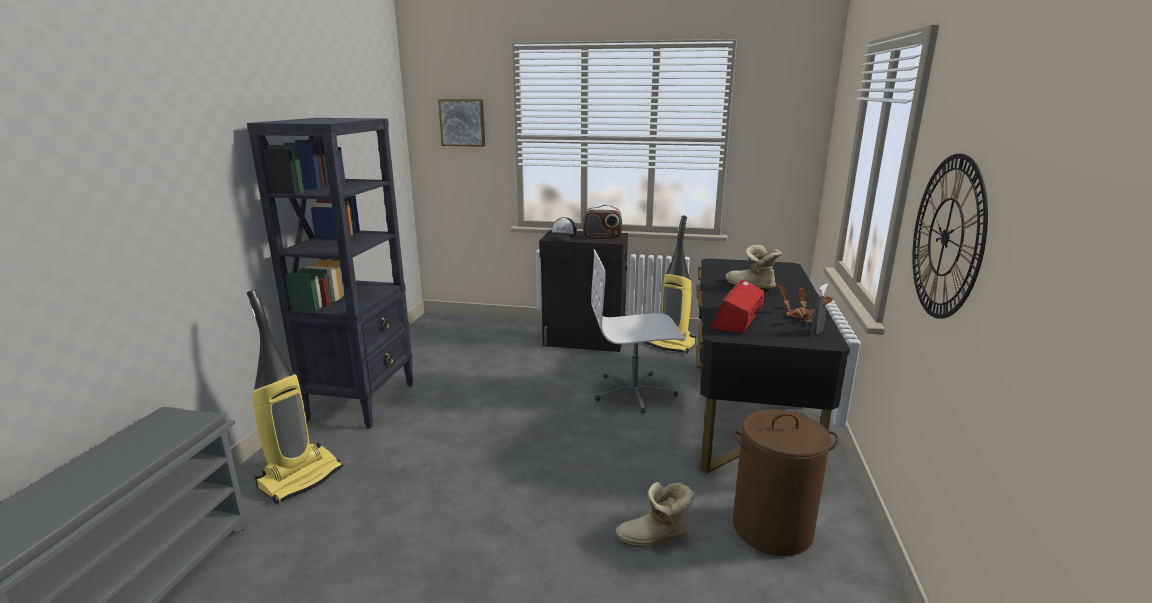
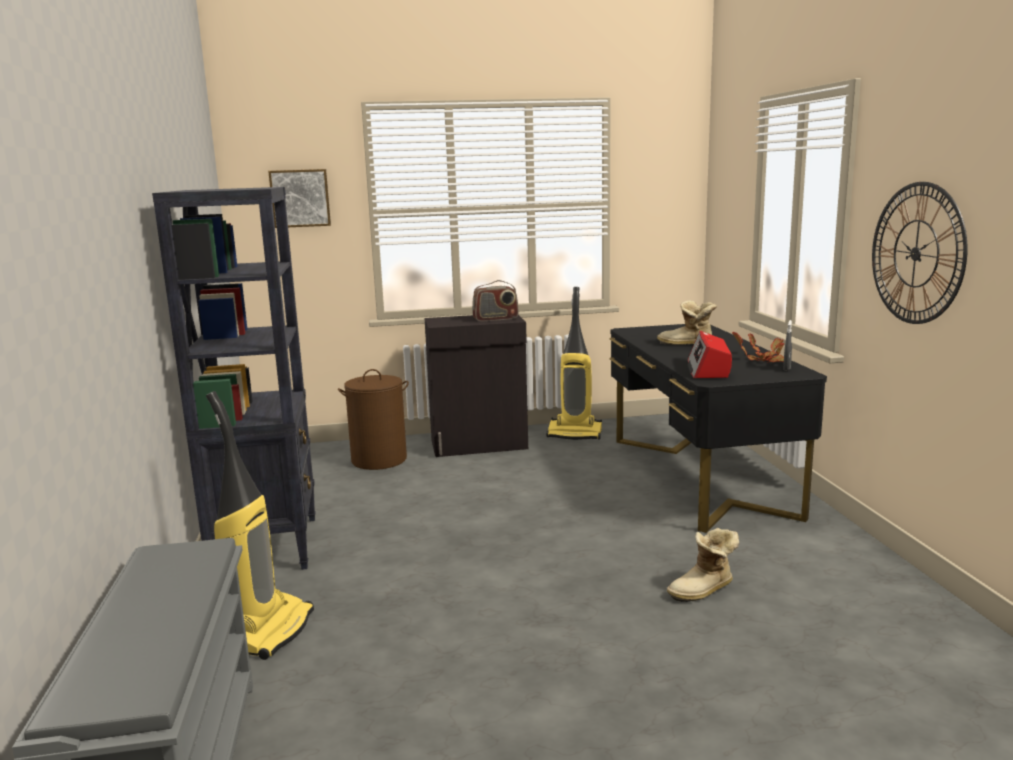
camera: 20 degrees left, 5 degrees down
cap [547,217,577,240] -> none
white office chair [591,249,685,413] -> none
brown laundry basket [733,409,838,556] -> brown laundry basket moved to [338,369,409,470]

